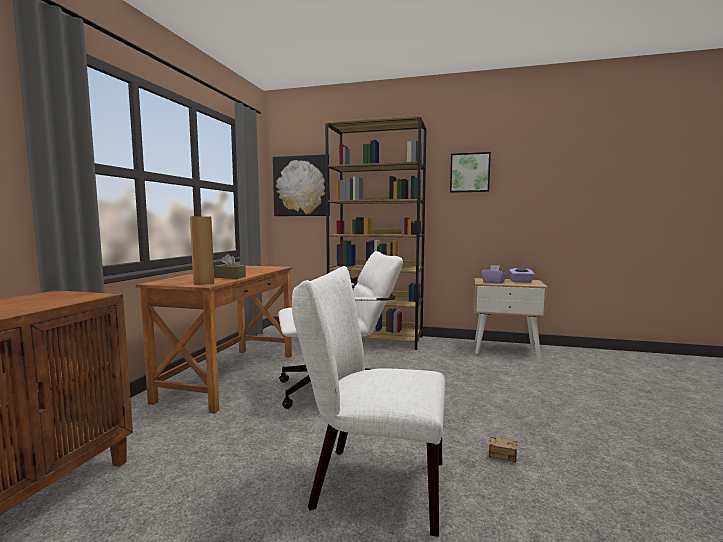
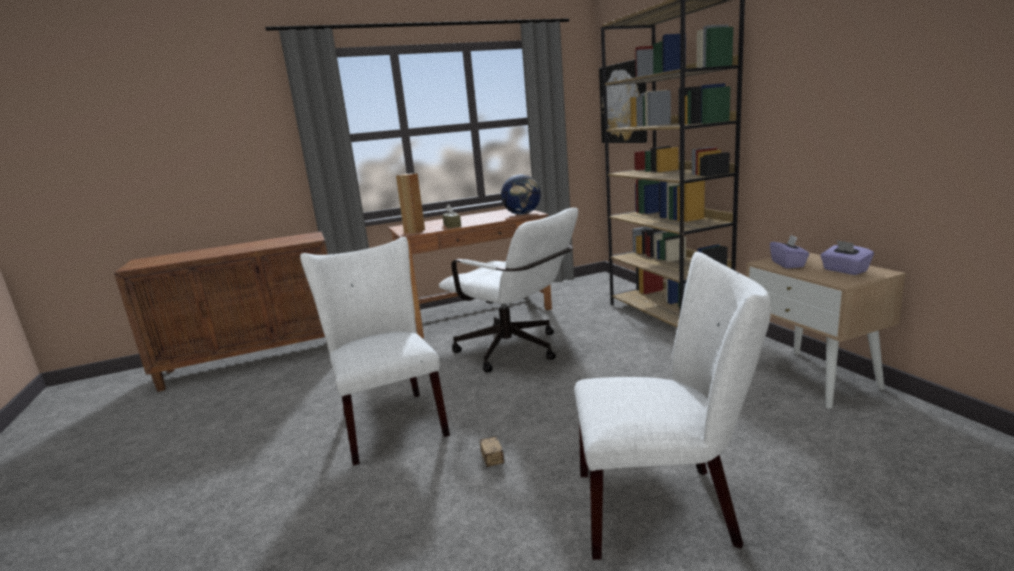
camera: 55 degrees right, 10 degrees up
picture [450,152,491,193] -> none
none -> globe [501,174,541,215]
none -> white chair [575,252,771,560]

